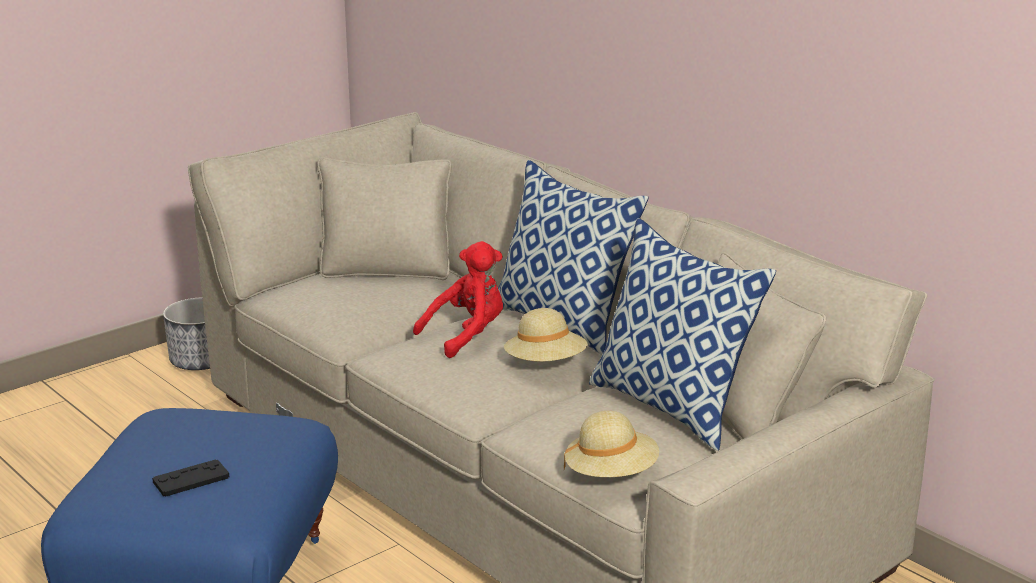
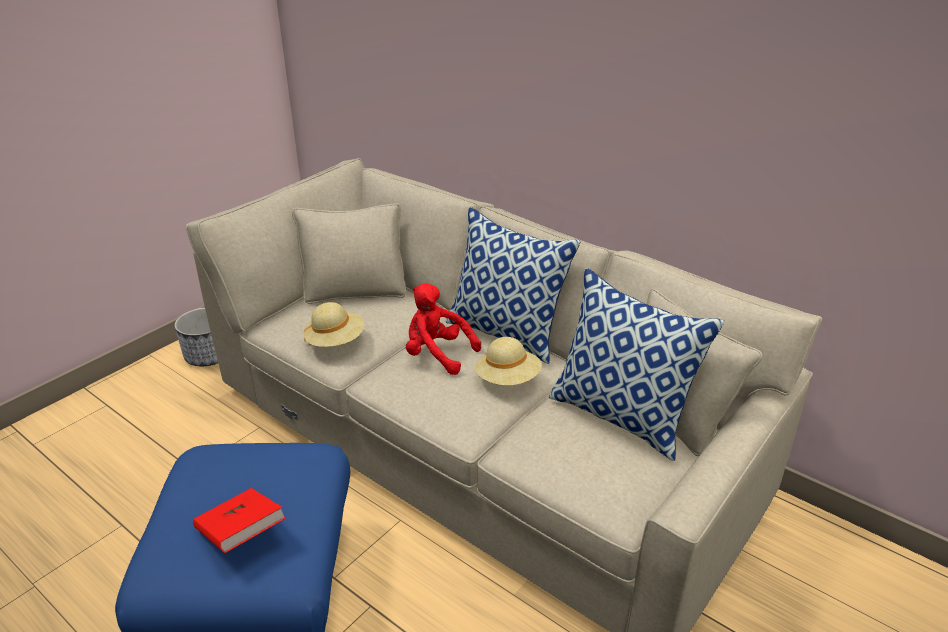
camera: 10 degrees left, 10 degrees up
black game controller [152,459,229,497] -> red book [193,488,286,553]
red plush toy [413,241,503,358] -> red plush toy turned 105 degrees counterclockwise [406,283,481,375]
beige hat [564,411,659,477] -> beige hat moved to [304,302,364,347]

